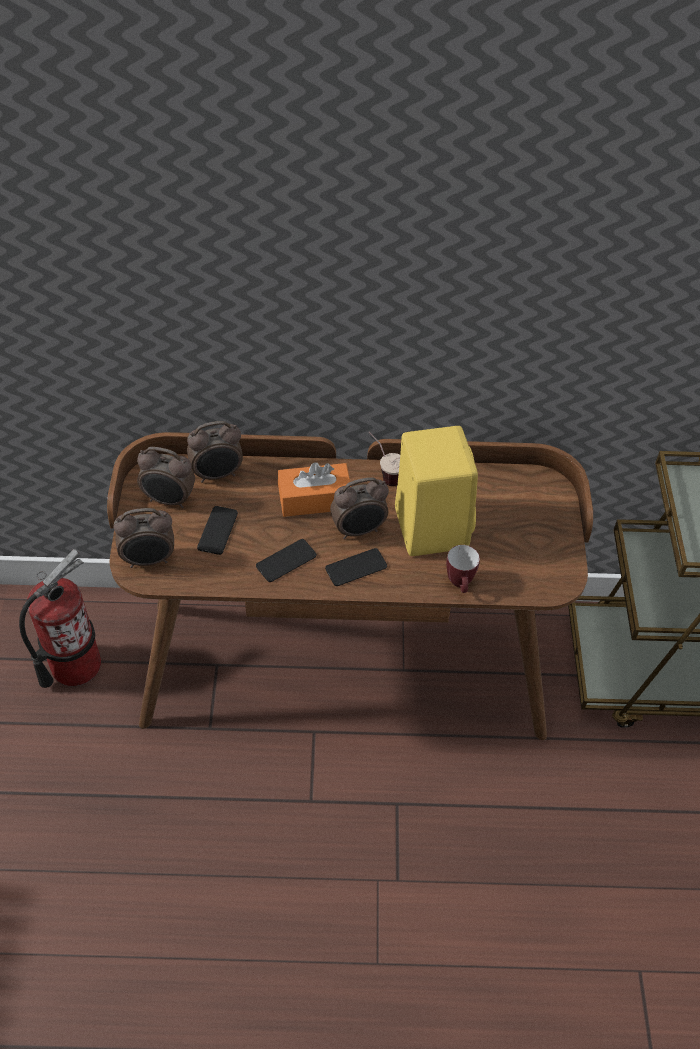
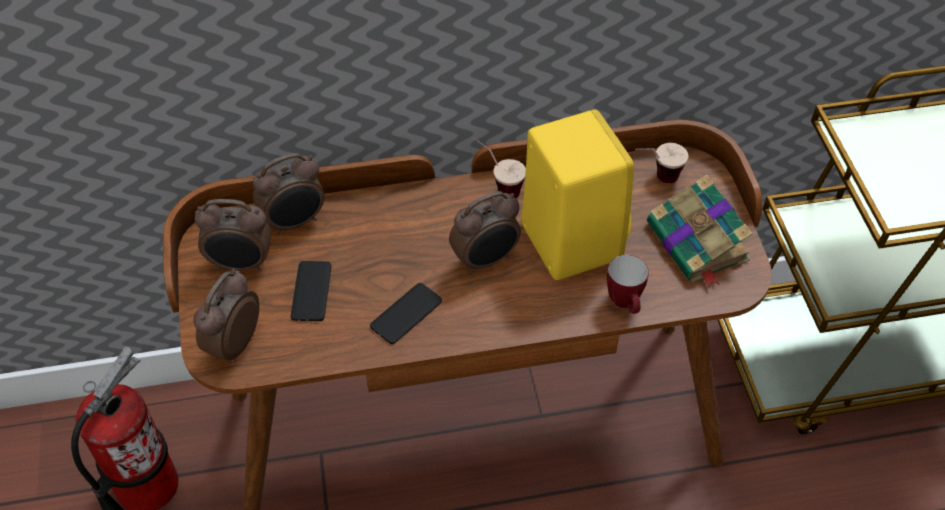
camera: 10 degrees left, 0 degrees up
alarm clock [113,508,174,568] -> alarm clock turned 135 degrees clockwise [193,268,260,363]
orange tissue box [278,462,351,517] -> none
phone [325,548,387,586] -> none
none -> cup [635,143,688,183]
none -> book [647,174,753,288]

